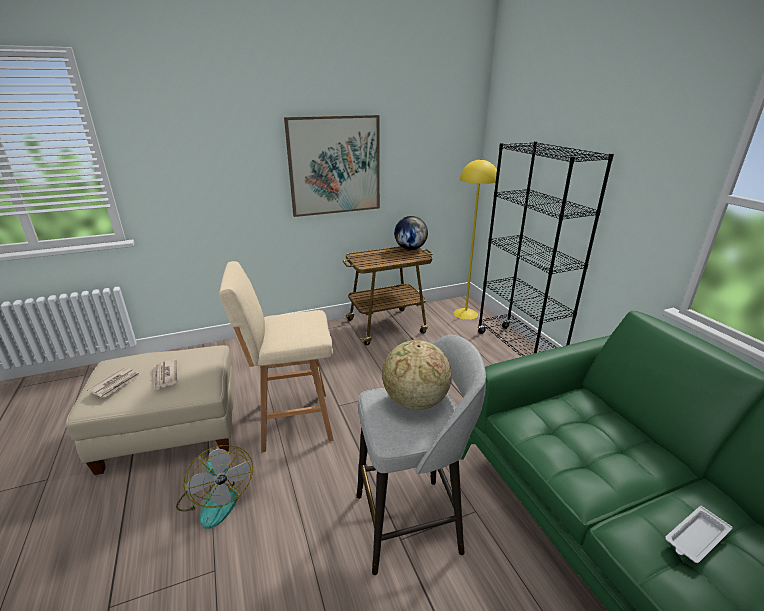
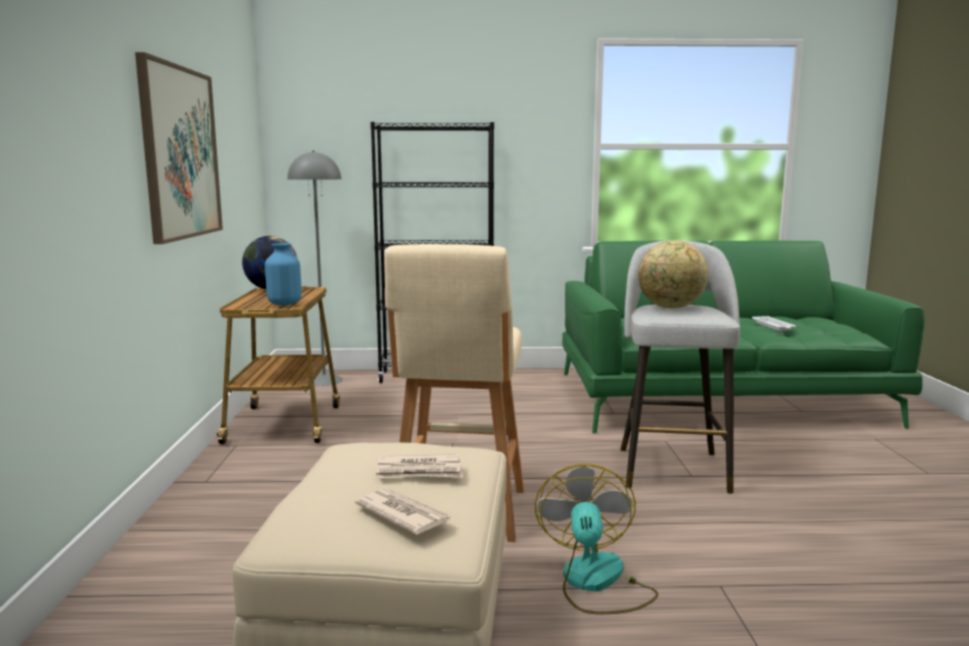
camera: 70 degrees left, 15 degrees down
fan [176,445,253,529] -> fan turned 75 degrees counterclockwise [535,464,658,614]
yellow floor lamp [454,159,497,320] -> grey floor lamp [287,150,343,386]
none -> blue vase [265,243,302,305]

